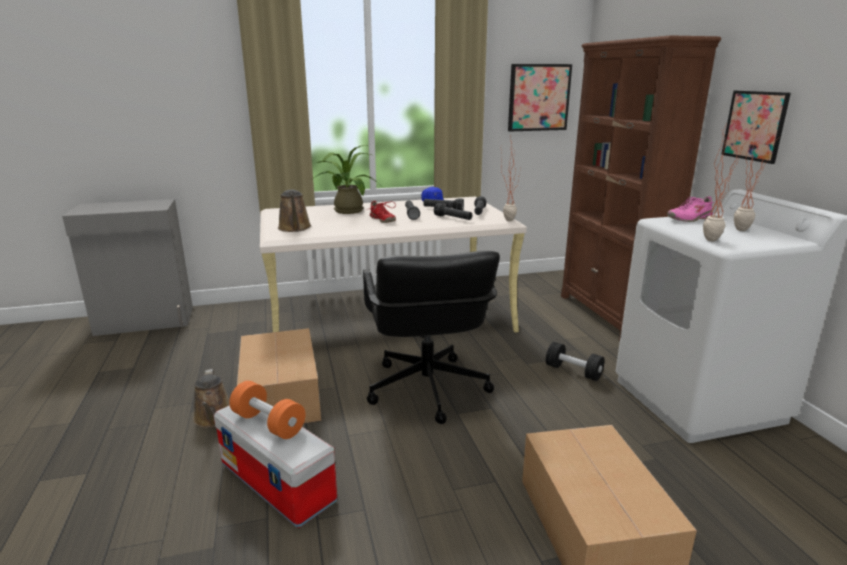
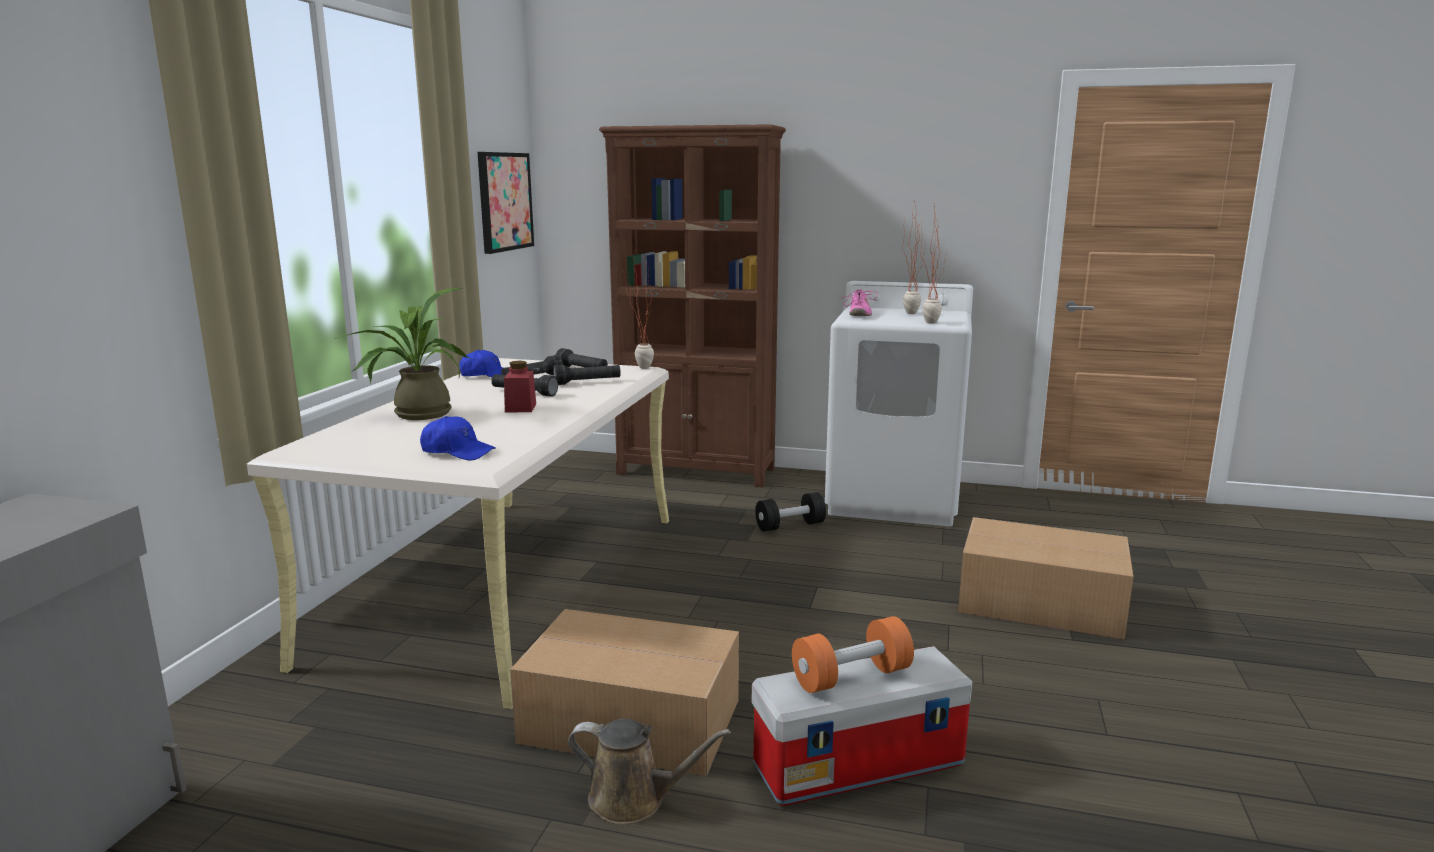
camera: 60 degrees left, 5 degrees down
brown watering can [278,189,311,232] -> blue cap [420,416,496,461]
black office chair [363,251,500,424] -> none
red shoe [369,200,396,223] -> red jar [504,361,536,413]
picture [721,91,791,164] -> none

